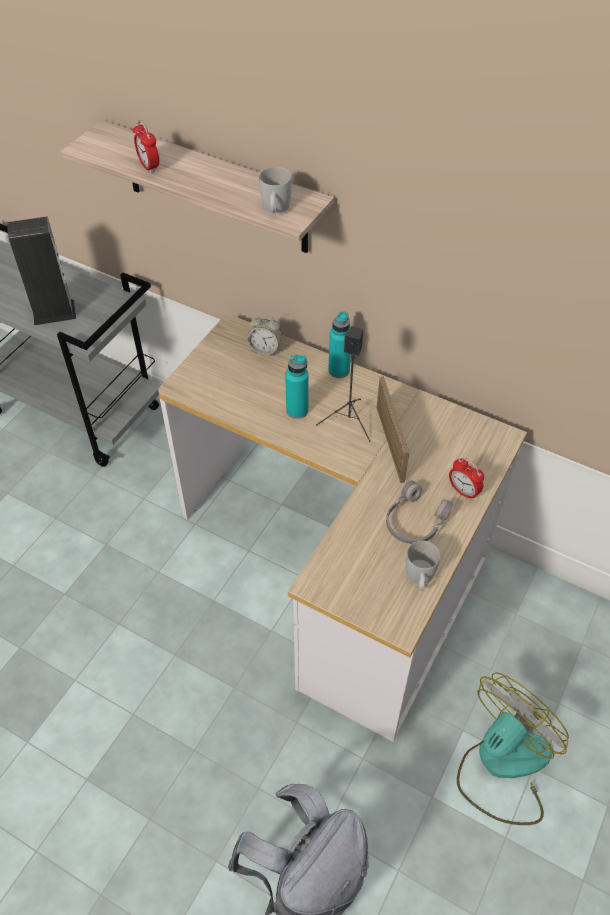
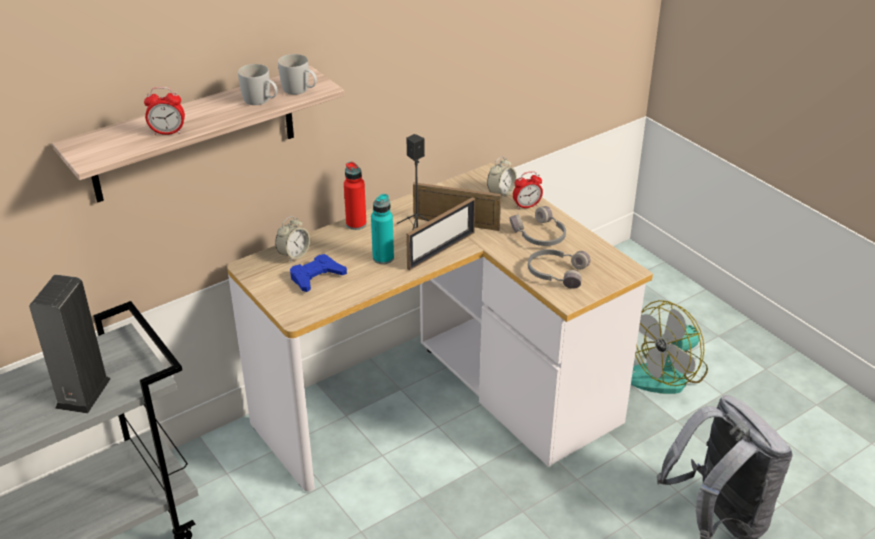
camera: 65 degrees left, 15 degrees down
turquoise bottle [328,311,351,378] -> red bottle [344,162,367,230]
white mug [406,541,440,591] -> white mug moved to [238,64,278,105]
fan [457,672,569,825] -> fan turned 105 degrees counterclockwise [631,300,708,394]
none -> blue game controller [290,254,347,292]
none -> picture frame [406,197,475,271]
none -> alarm clock [487,156,517,197]
none -> grey headphones [528,249,591,289]

